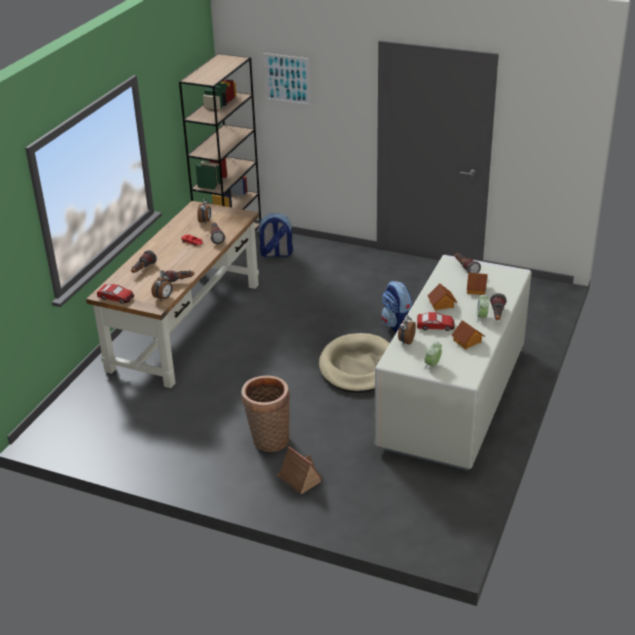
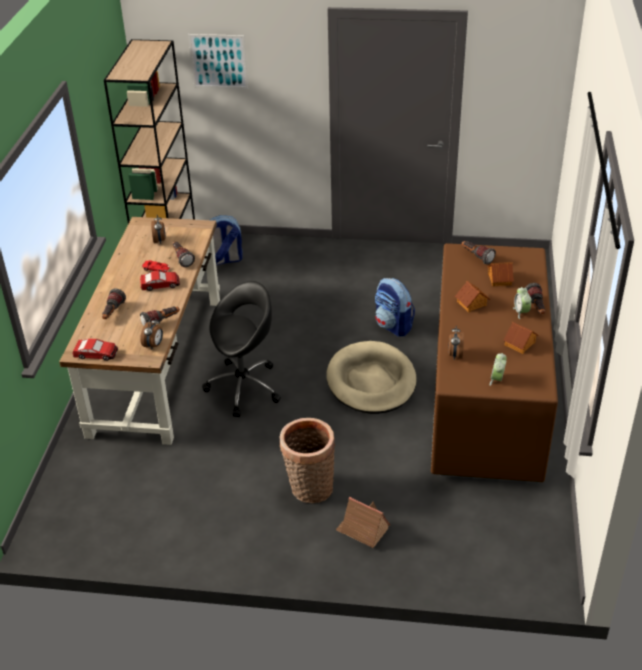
camera: 15 degrees left, 5 degrees up
white dresser [374,255,532,471] -> brown dresser [431,243,558,483]
toy car [417,312,455,331] -> toy car moved to [140,271,180,291]
none -> black office chair [202,281,281,417]

